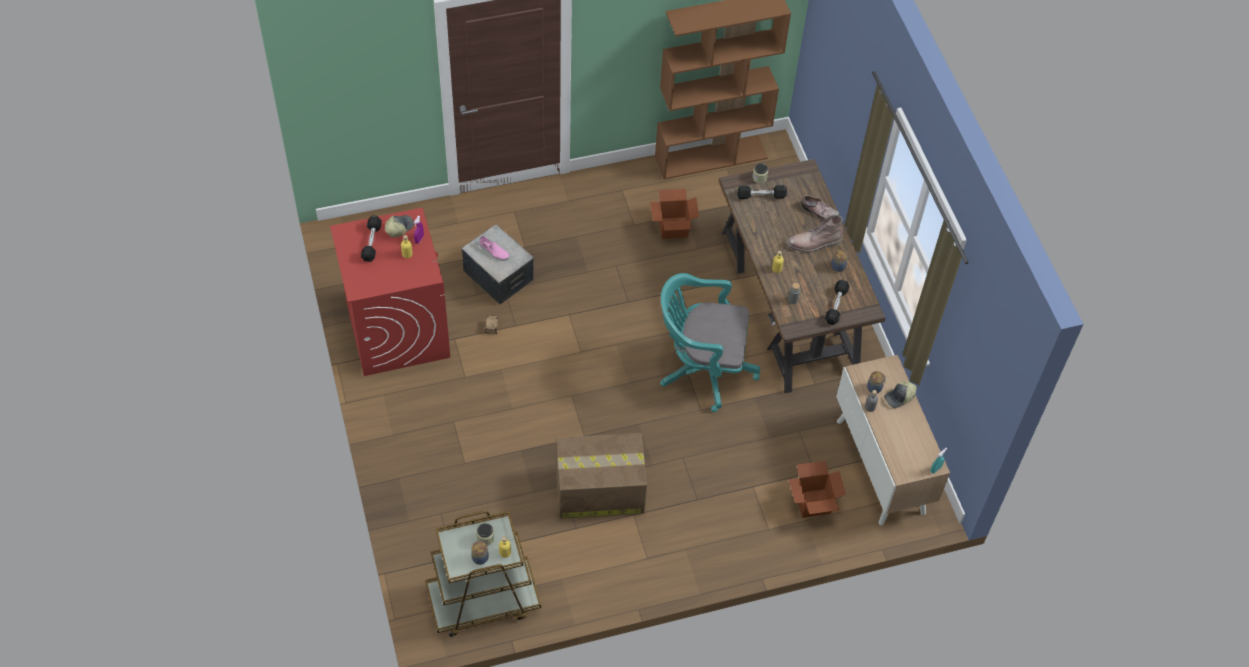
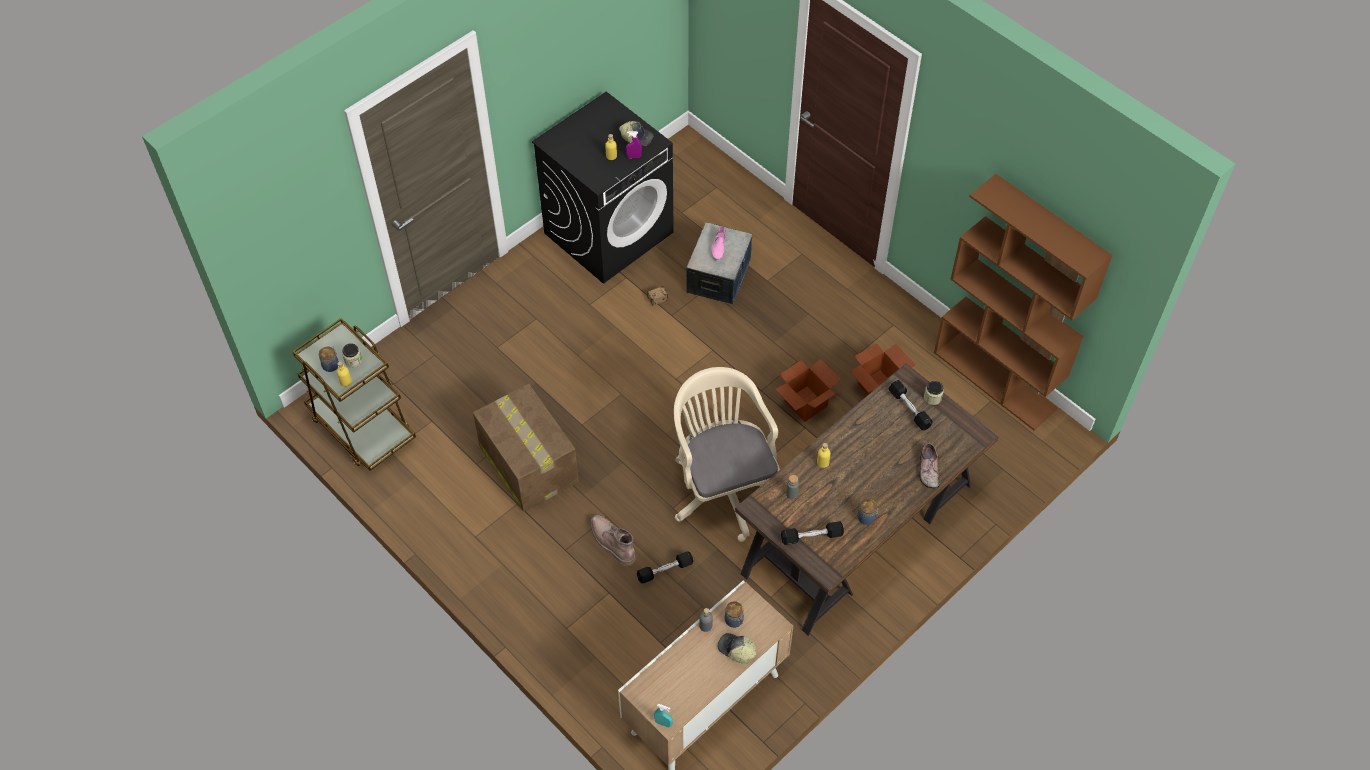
camera: 65 degrees right, 0 degrees up
red washing machine [330,208,450,376] -> black washing machine [532,91,674,284]
black dumbbell [361,215,382,262] -> black dumbbell moved to [637,551,694,584]
turquoise office chair [660,273,760,412] -> beige office chair [674,367,780,542]
brown boot [787,215,843,253] -> brown boot moved to [590,515,635,566]
cardboard box [789,461,846,518] -> cardboard box moved to [775,359,841,422]

